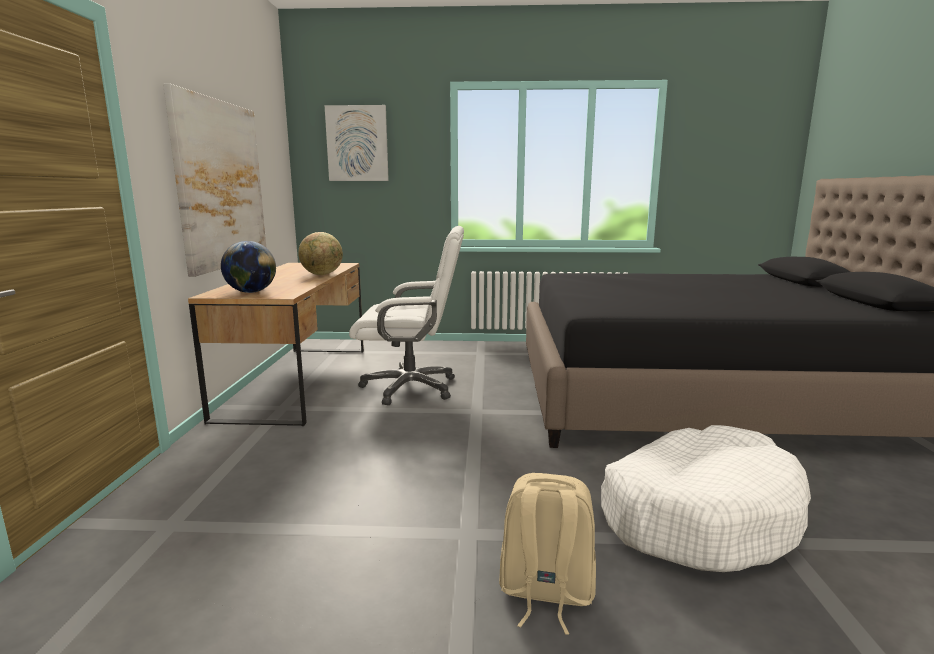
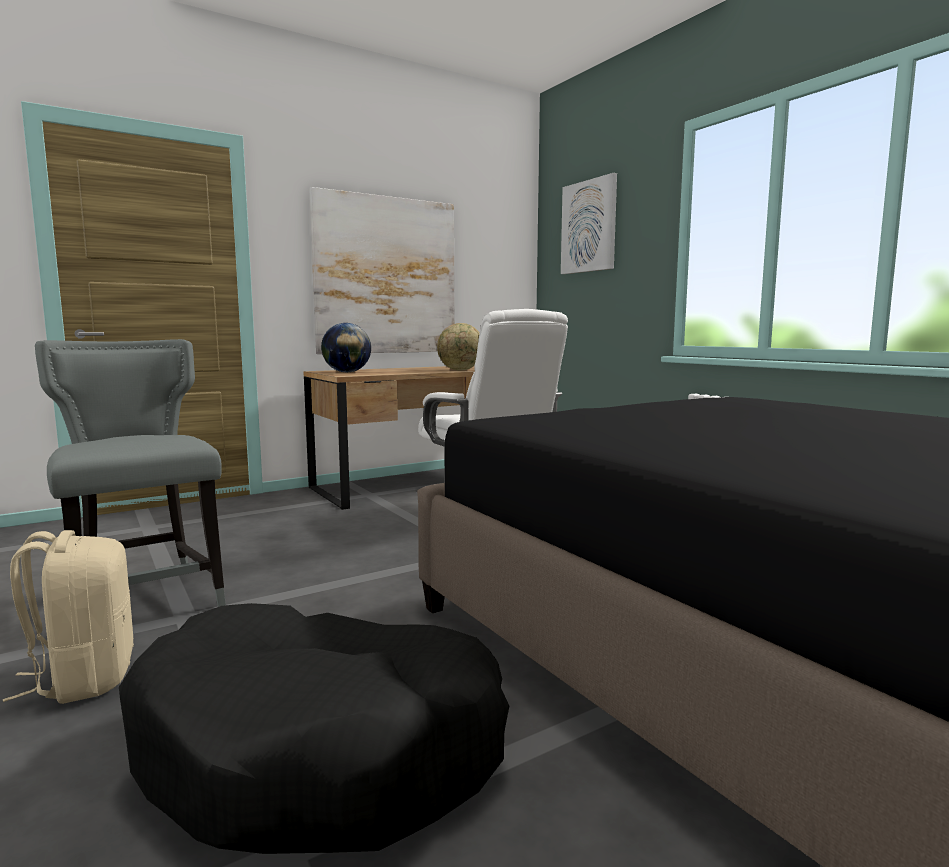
camera: 55 degrees right, 5 degrees down
white dog bed [601,425,811,572] -> black dog bed [119,603,509,854]
none -> grey chair [35,339,226,607]

